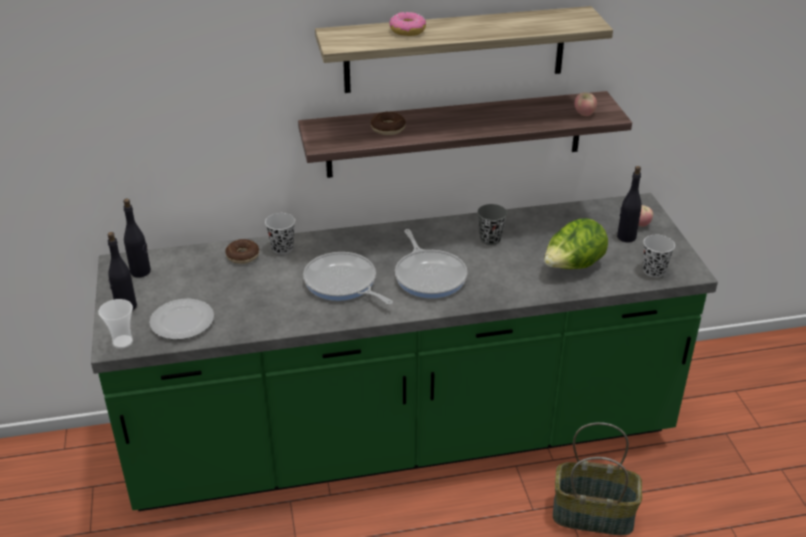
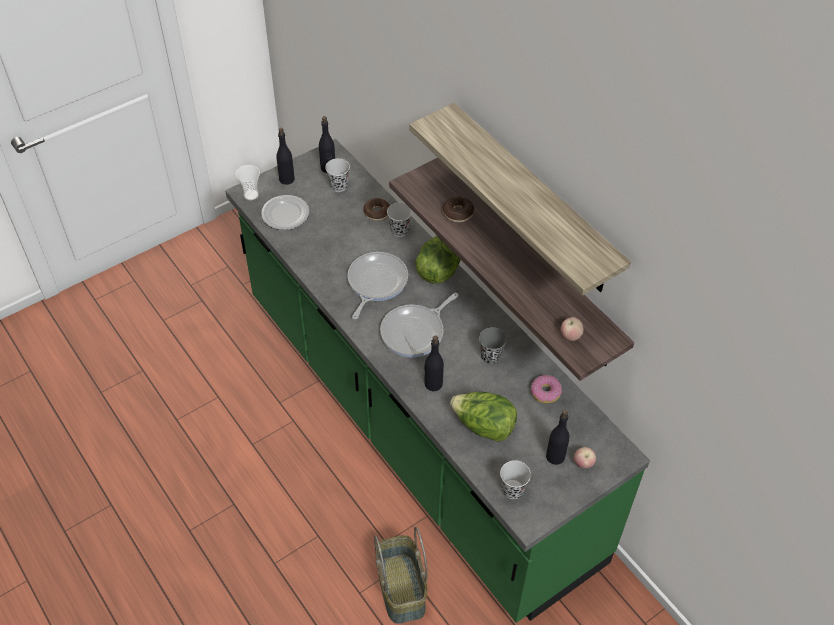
camera: 65 degrees right, 15 degrees up
donut [389,12,426,36] -> donut moved to [531,375,562,403]
none -> black cup [325,158,350,192]
none -> lettuce [415,236,461,284]
none -> black bottle [424,335,444,391]

